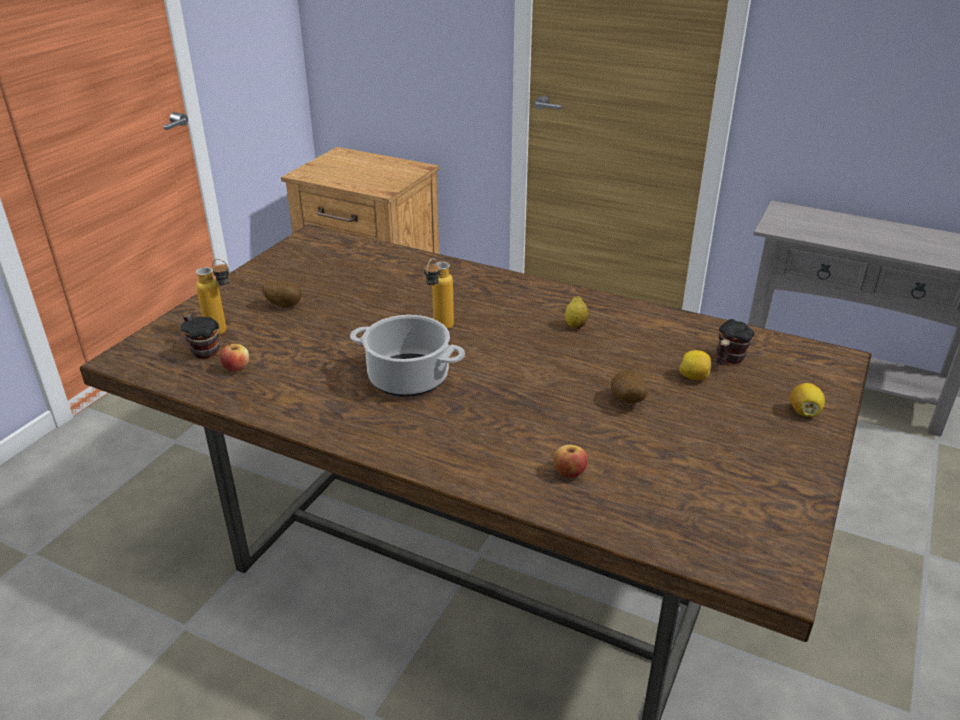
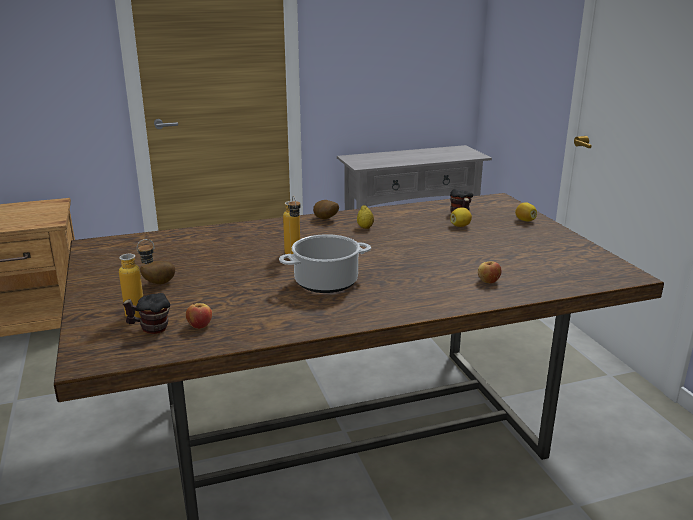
camera: 45 degrees left, 10 degrees down
potato [611,370,648,403] -> potato moved to [313,200,339,219]

